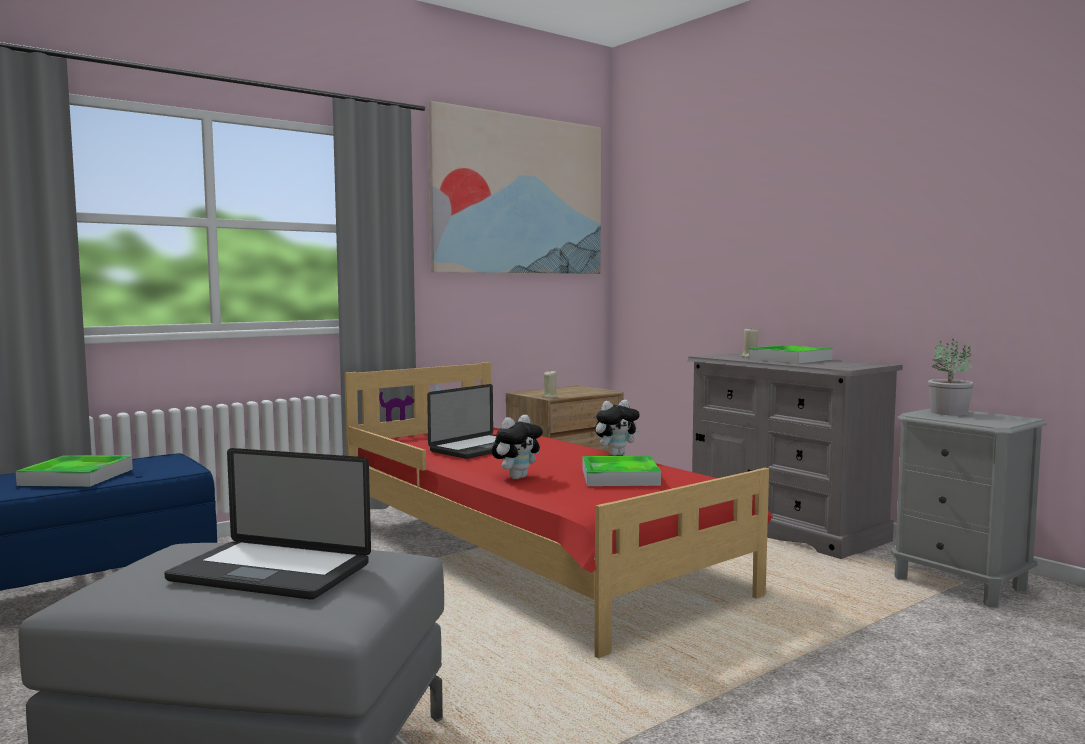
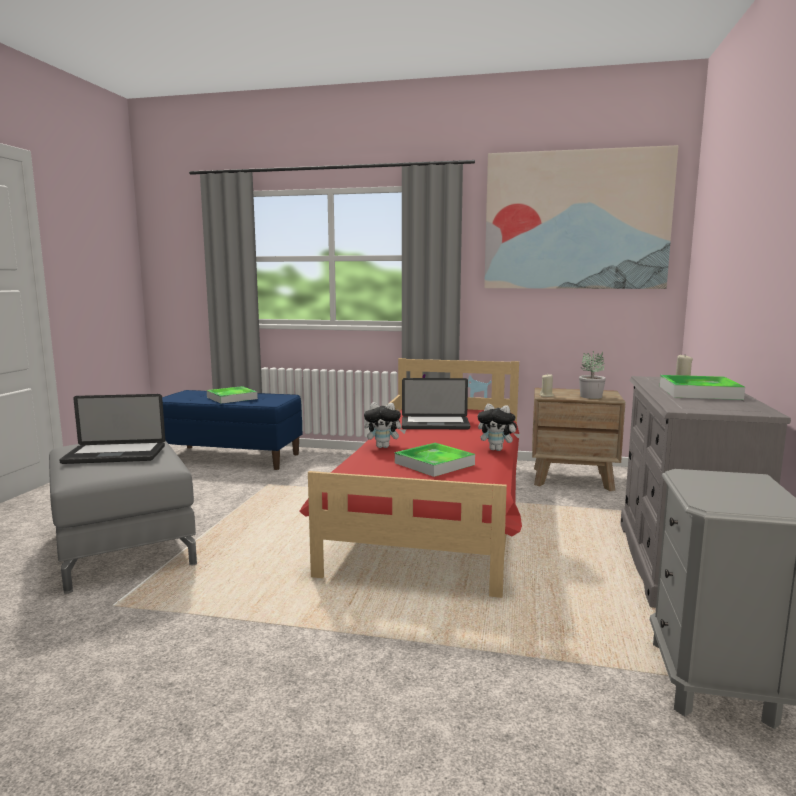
camera: 50 degrees right, 5 degrees up
laptop [164,448,371,600] -> laptop turned 75 degrees counterclockwise [59,394,165,464]
potted plant [928,338,974,416] -> potted plant moved to [579,351,606,399]

